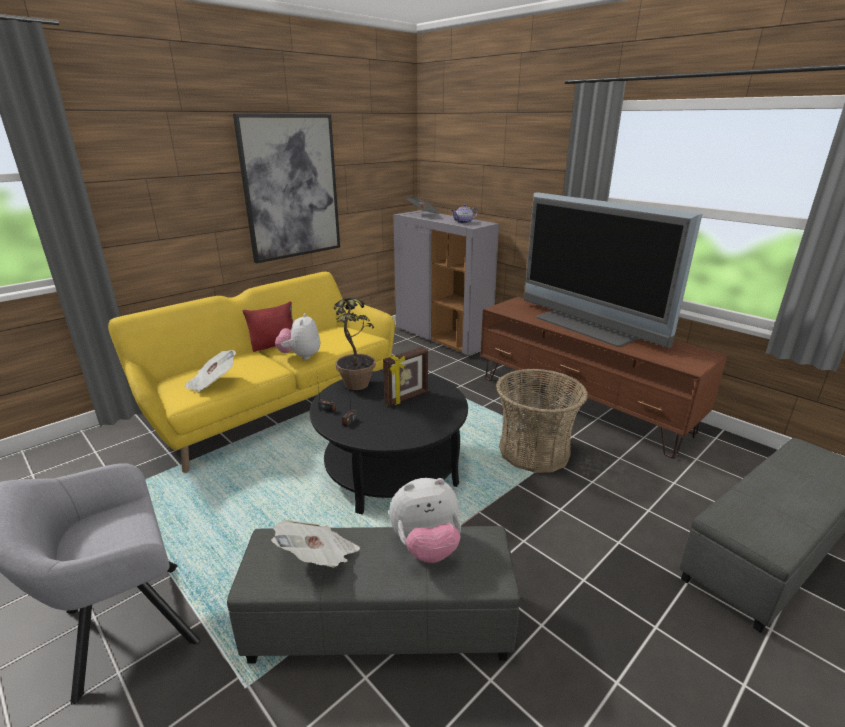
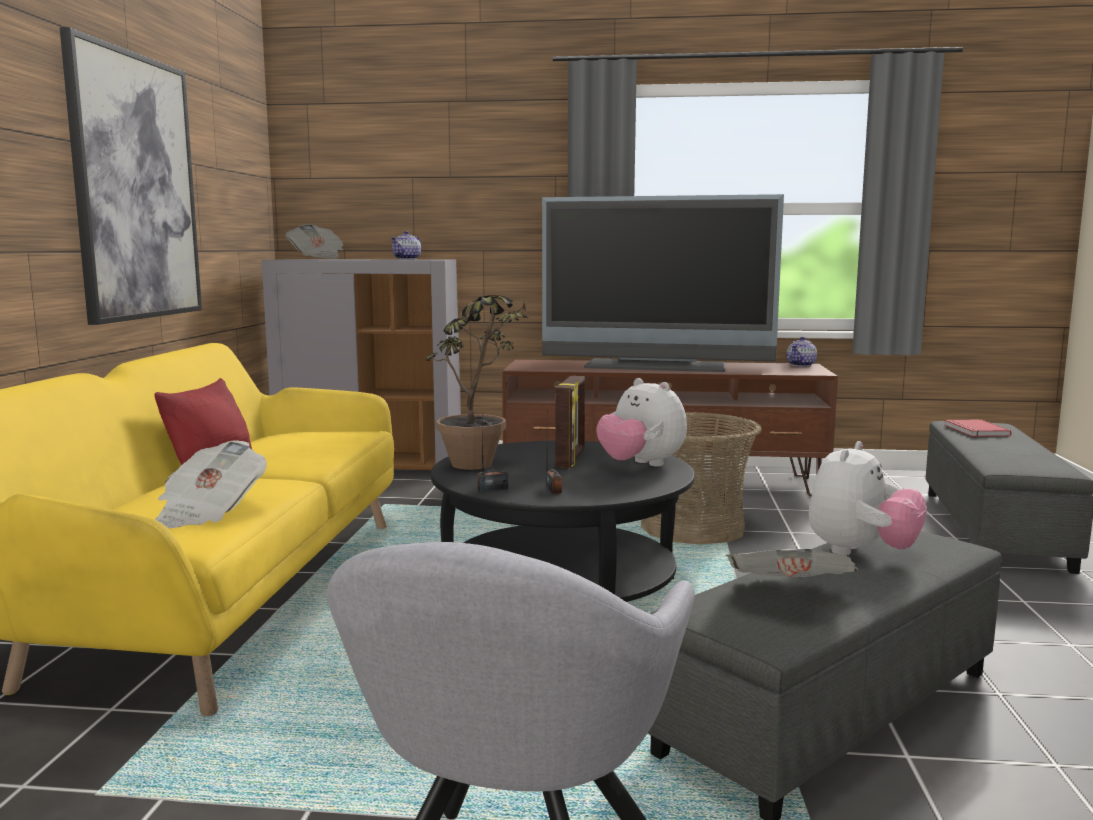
camera: 40 degrees left, 15 degrees down
plush toy [275,313,320,360] -> plush toy moved to [597,378,687,467]
none -> teapot [786,337,817,367]
none -> red book [944,419,1012,437]

